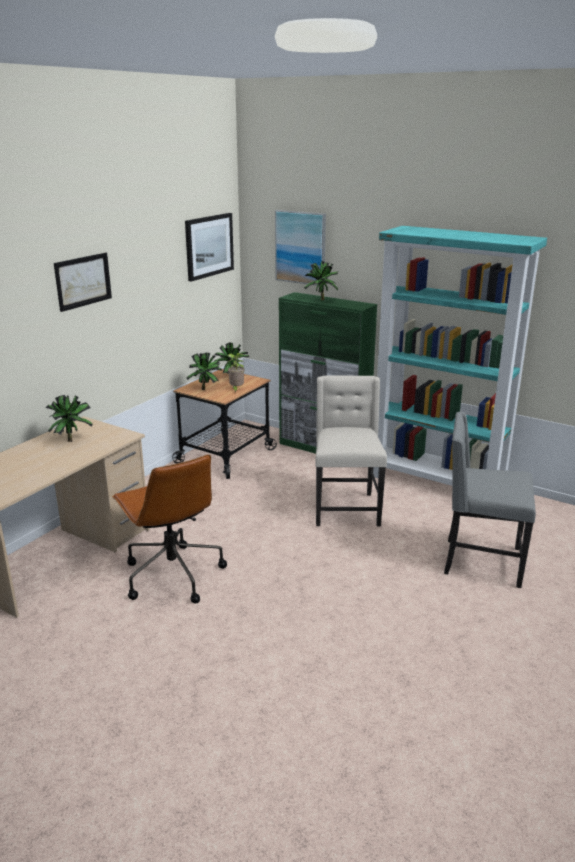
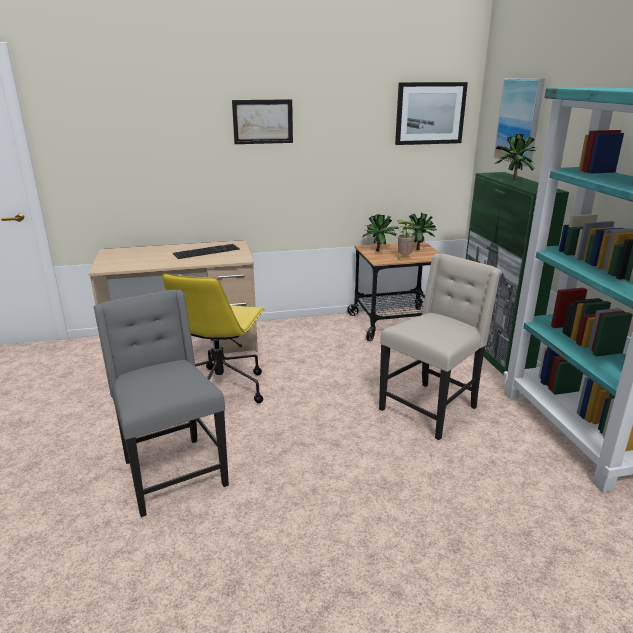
camera: 45 degrees right, 0 degrees up
potted plant [45,395,93,442] -> keyboard [173,244,240,259]
brown office chair [112,454,227,603] -> yellow office chair [162,273,265,403]
grey chair [444,412,536,588] -> grey chair moved to [93,290,229,517]

